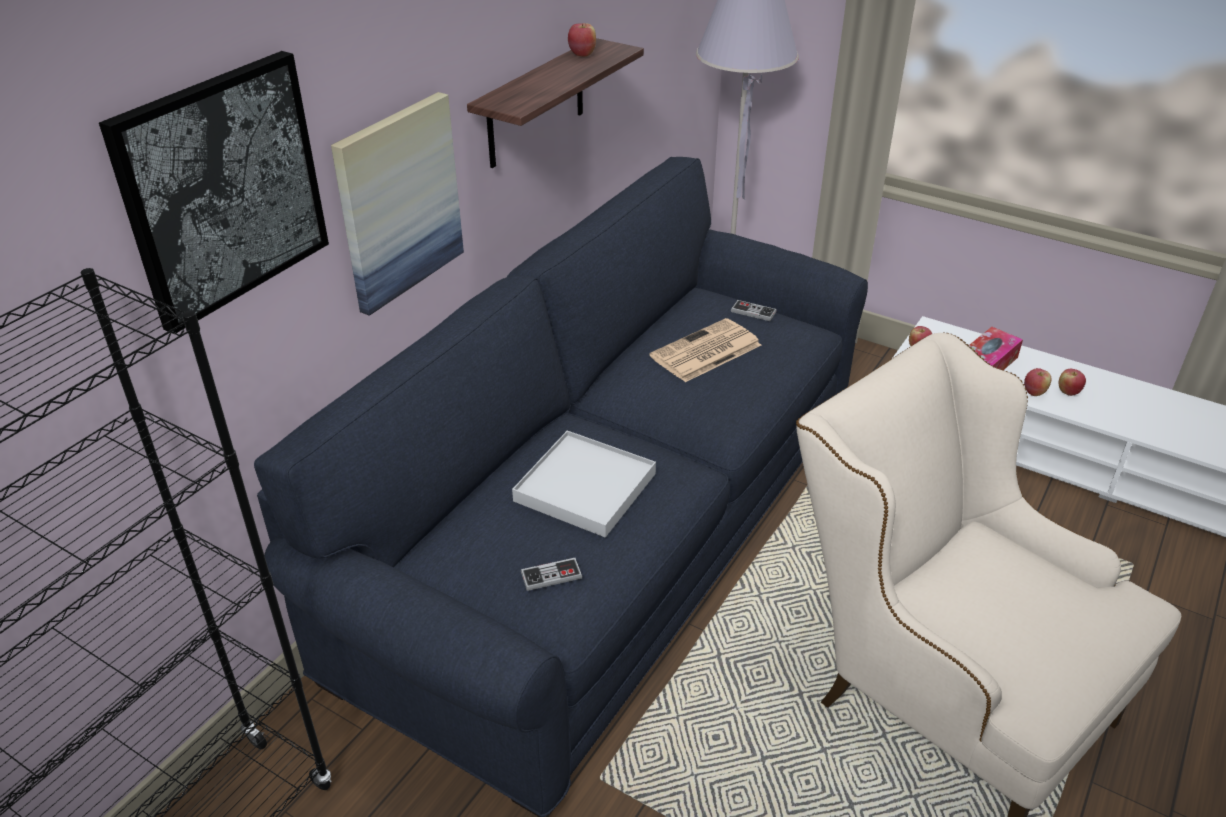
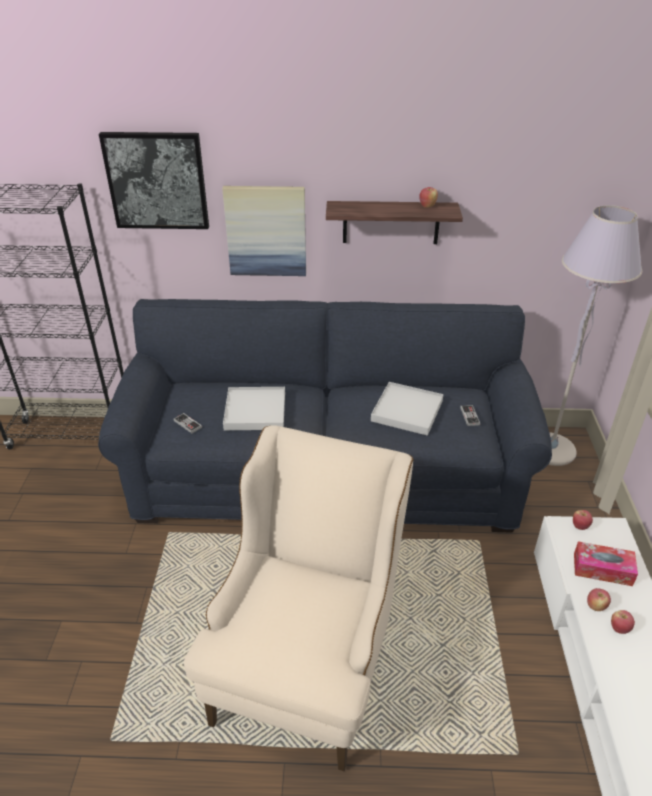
camera: 60 degrees right, 0 degrees up
newspaper [650,318,761,382] -> white tray [371,382,444,436]

